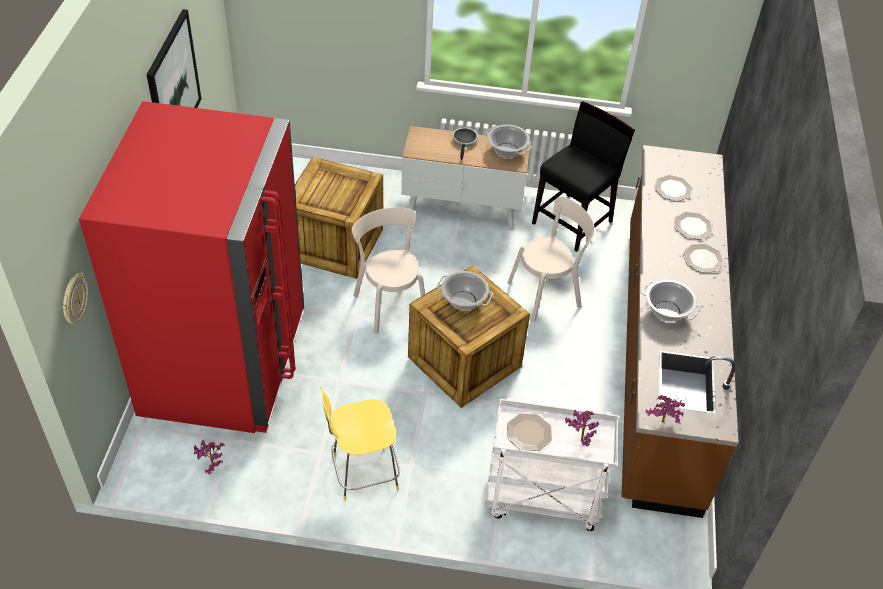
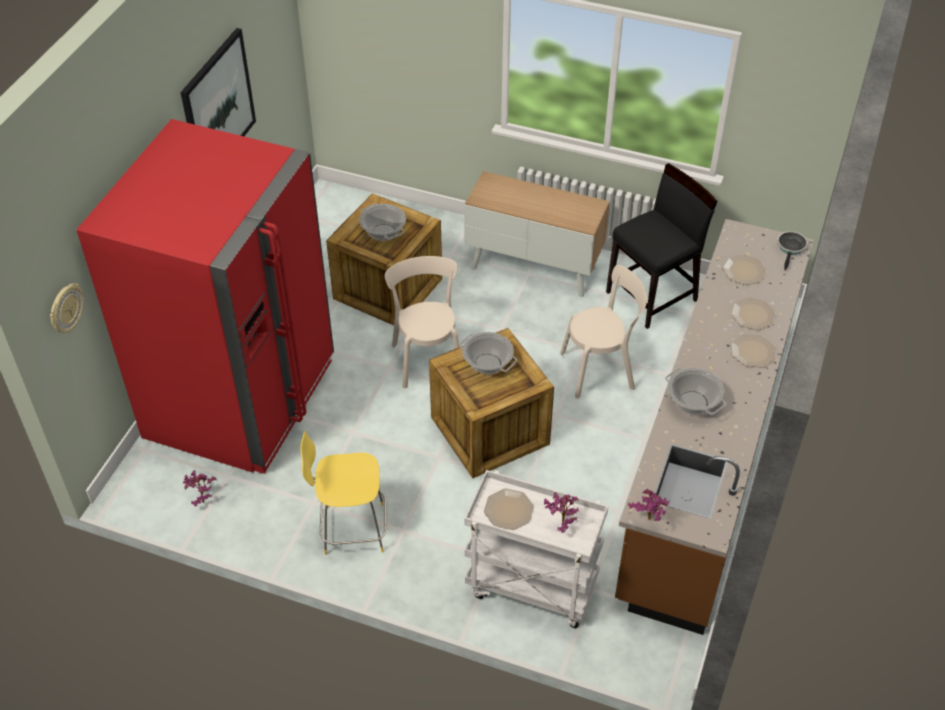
camera: 15 degrees right, 0 degrees up
frying pan [453,128,478,160] -> frying pan moved to [777,231,808,270]
cooking pot [486,125,532,158] -> cooking pot moved to [359,203,406,241]

